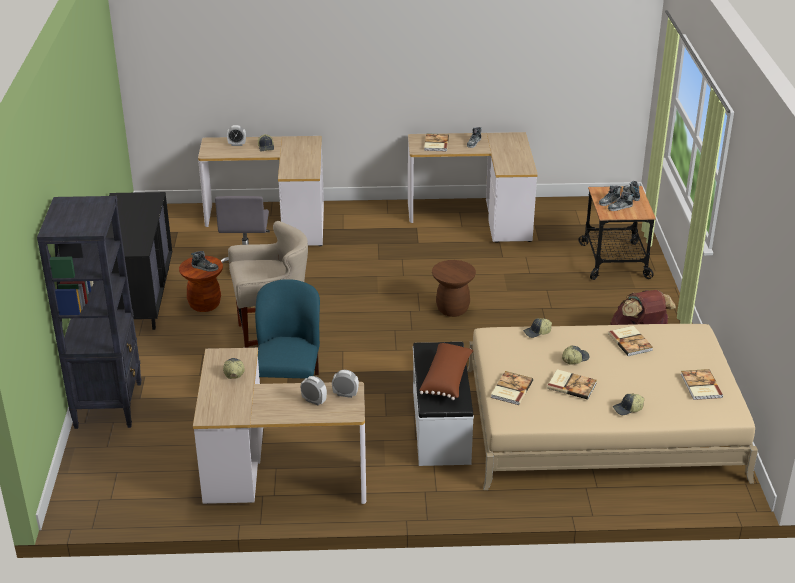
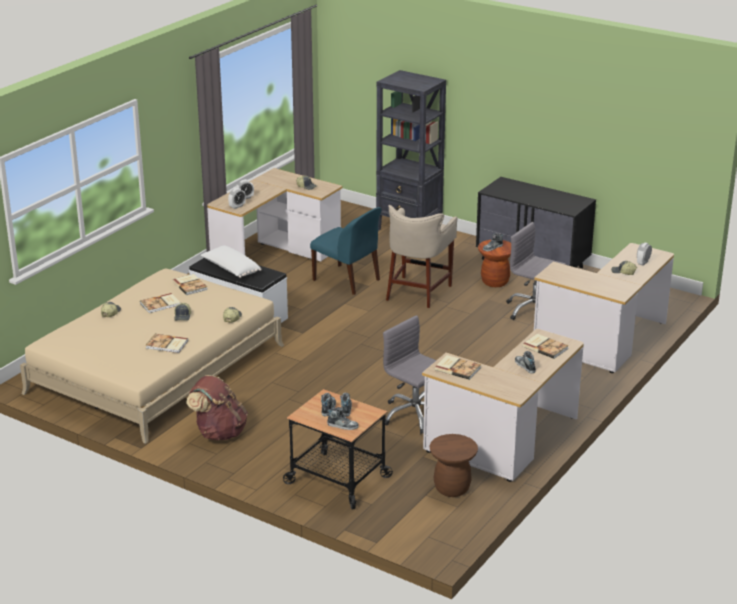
camera: 125 degrees right, 5 degrees down
brown pillow [419,343,474,400] -> white pillow [201,245,262,278]
brown stool [432,260,476,317] -> brown stool moved to [430,434,478,497]
book [681,369,723,400] -> book moved to [435,355,481,380]
none -> grey office chair [383,315,436,434]

